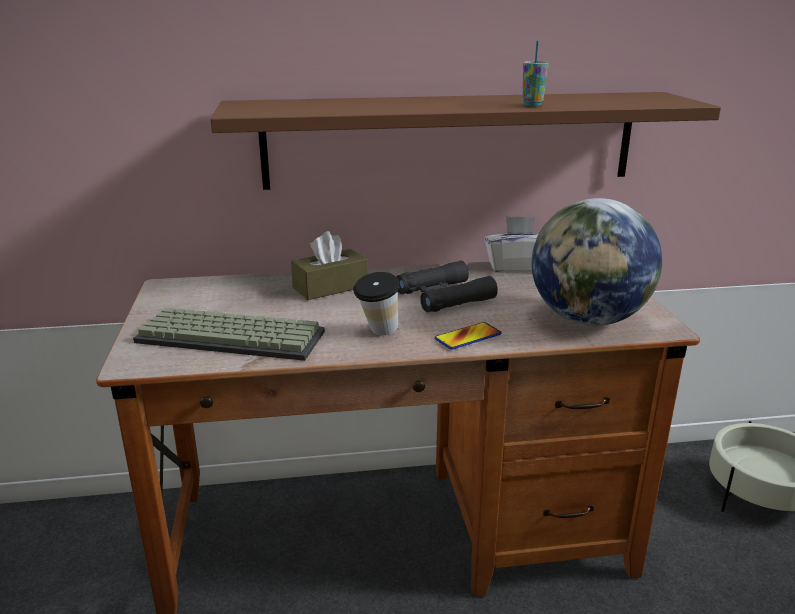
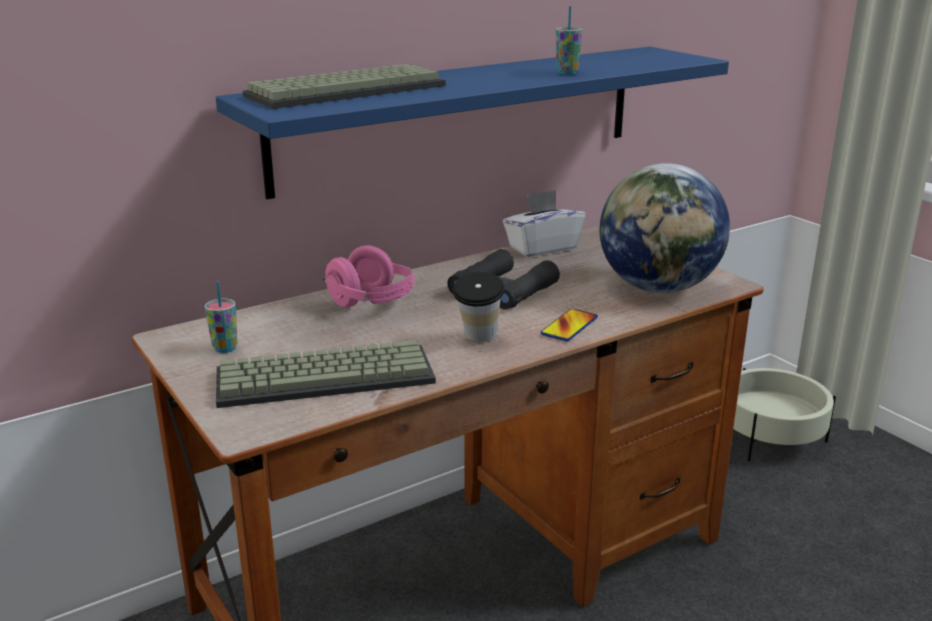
camera: 25 degrees left, 0 degrees up
brown shelf [210,92,721,190] -> blue shelf [216,47,729,199]
brown tissue box [291,231,368,300] -> pink headphones [323,245,415,308]
none -> cup [205,282,237,353]
none -> keyboard [243,64,446,109]

